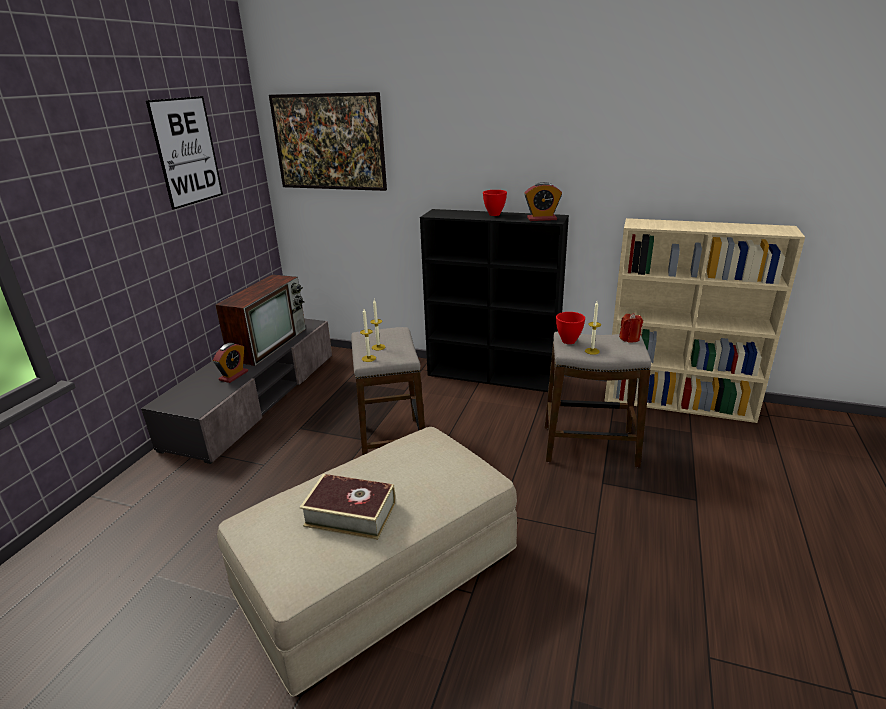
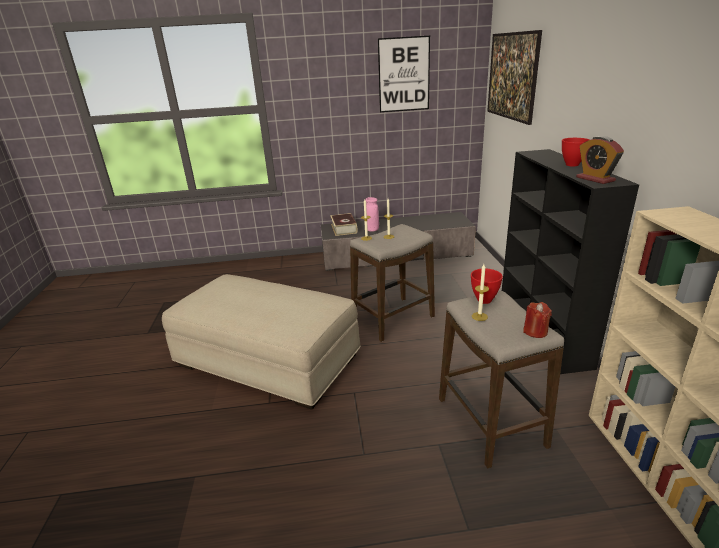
camera: 65 degrees right, 0 degrees up
alarm clock [213,343,248,383] -> pink vase [365,197,379,232]
television [215,274,306,366] -> none
book [300,474,396,540] -> book moved to [330,213,358,236]

